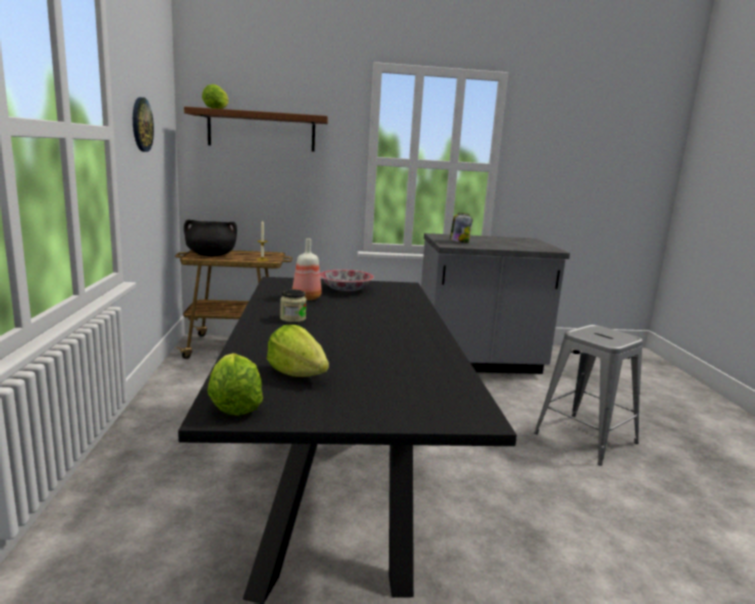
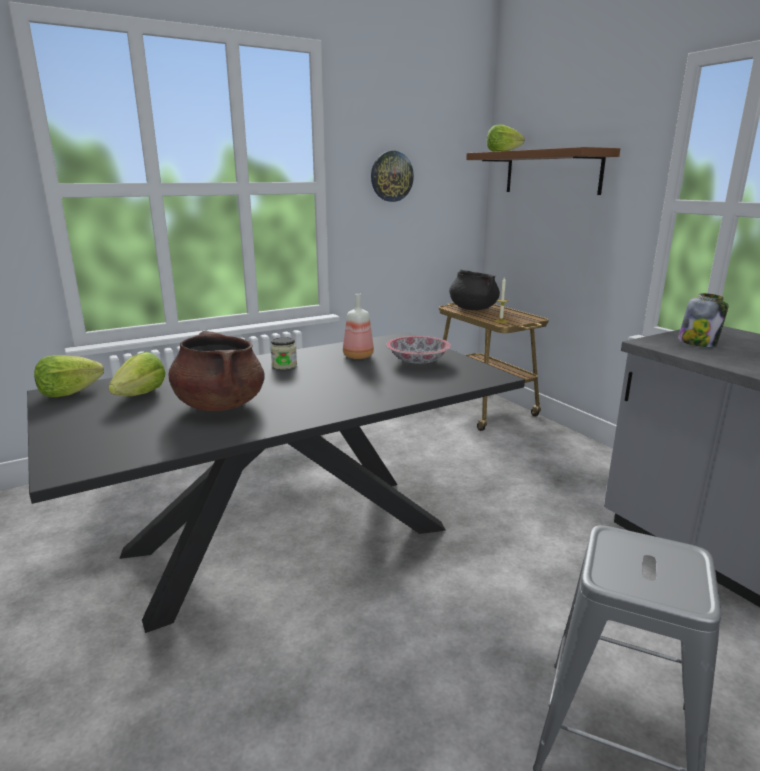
camera: 65 degrees right, 5 degrees up
none -> brown cooking pot [169,330,265,411]

